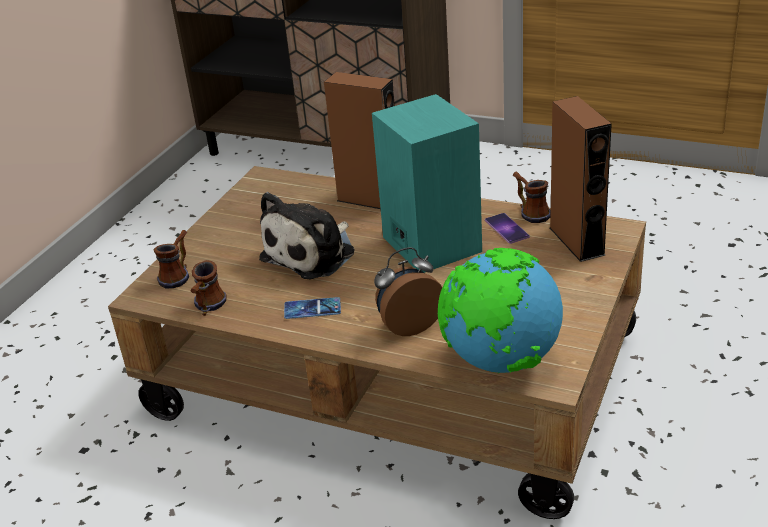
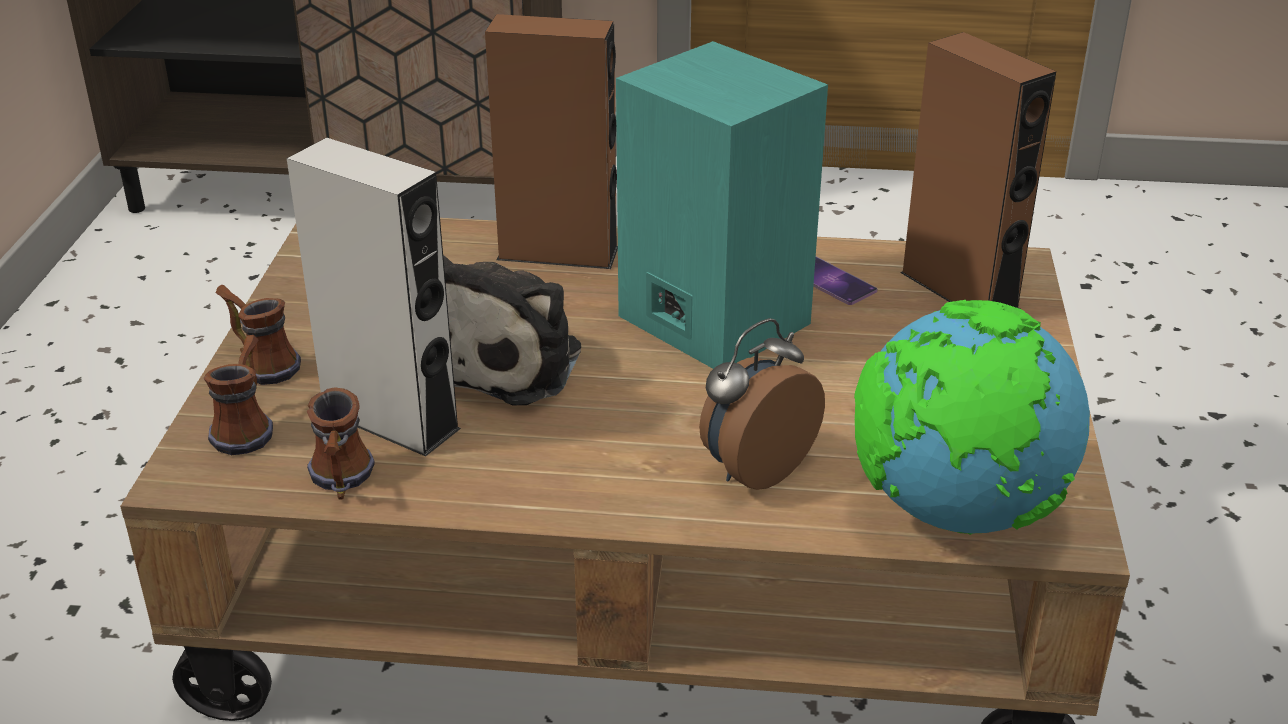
camera: 20 degrees left, 0 degrees up
phone [284,297,341,319] -> none
mug [513,172,551,223] -> mug moved to [216,285,301,385]
none -> grey speaker [287,137,461,456]

